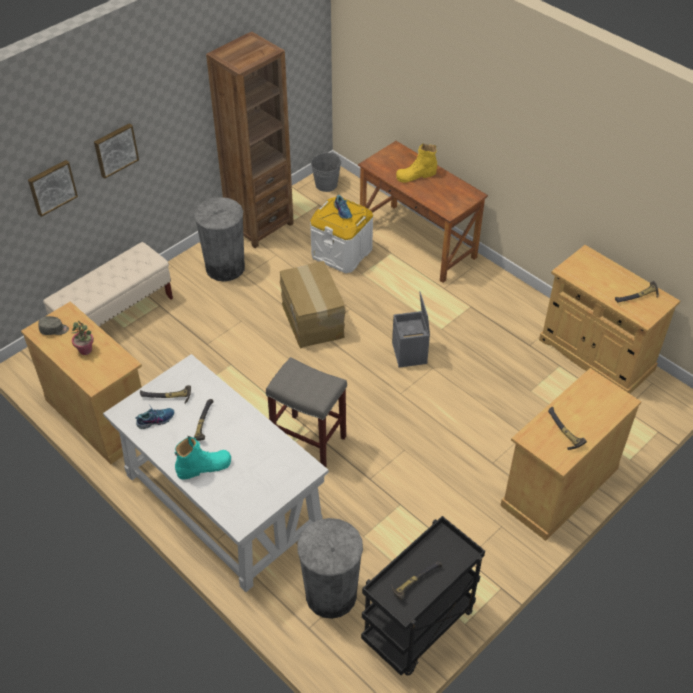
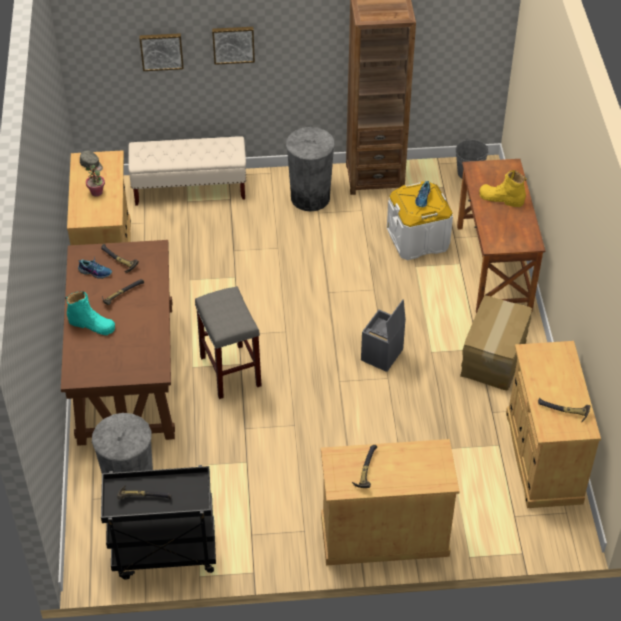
camera: 40 degrees right, 0 degrees up
white desk [103,354,329,592] -> brown desk [61,240,175,446]
cardboard box [280,261,345,348] -> cardboard box moved to [460,295,532,391]

